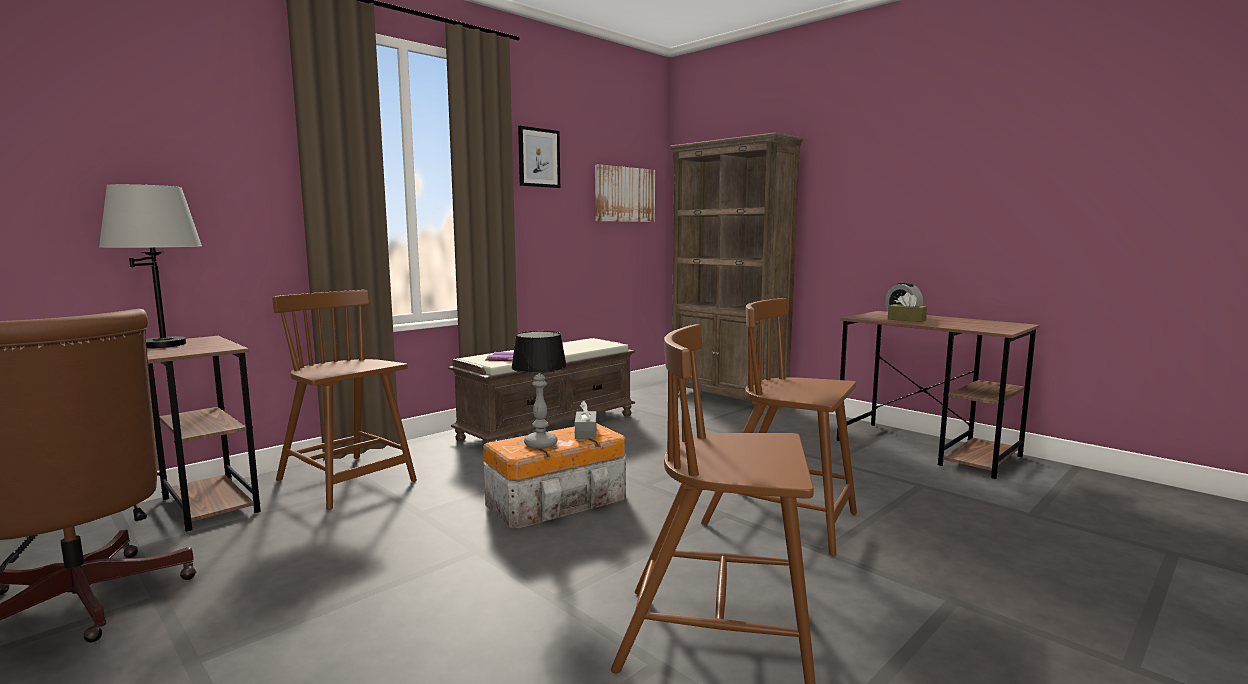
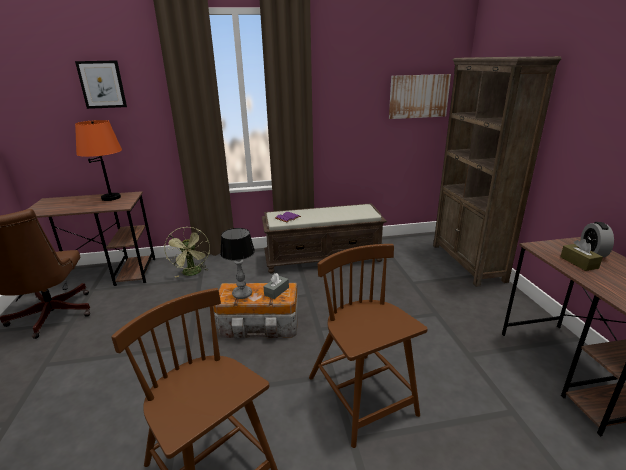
camera: 35 degrees right, 15 degrees up
grey table lamp [99,184,202,348] -> orange table lamp [75,120,122,201]
brown chair [272,290,417,510] -> green fan [164,227,210,278]
picture [518,126,560,188] -> picture moved to [75,60,127,109]

